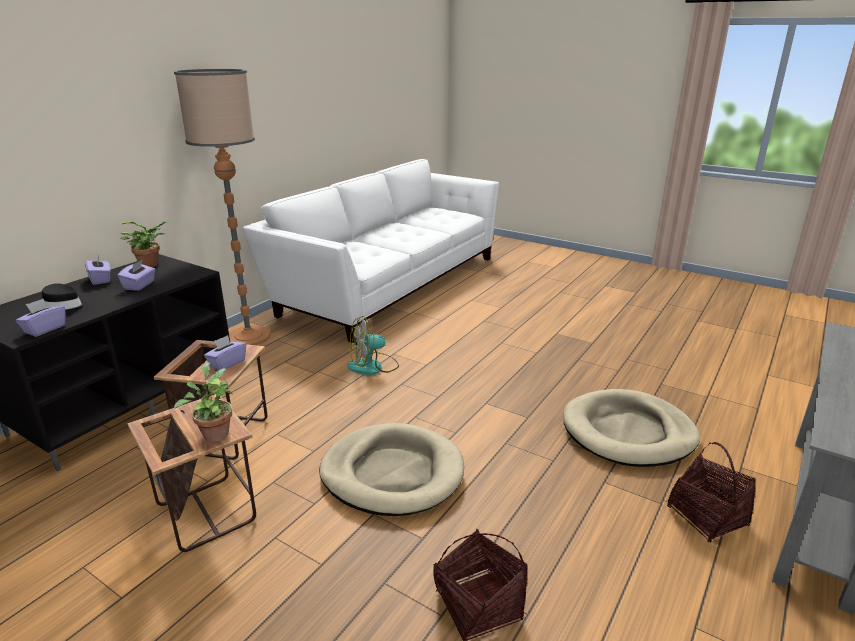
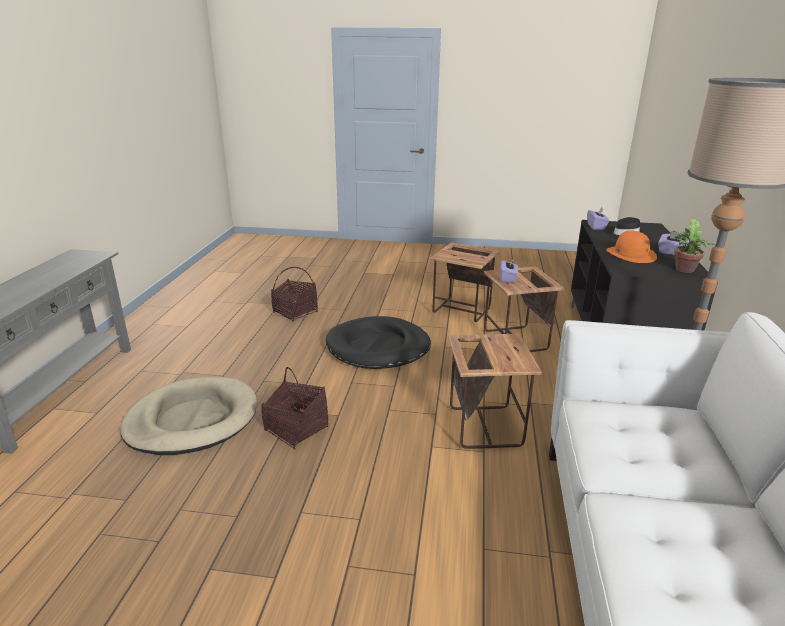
camera: 155 degrees right, 0 degrees up
purple tissue box [118,260,156,291] -> orange hat [606,230,657,263]
potted plant [174,362,232,442] -> none
beige dog bed [319,423,464,516] -> black dog bed [326,316,431,369]
fan [347,316,399,376] -> side table [448,334,542,449]
basket [667,442,756,542] -> basket moved to [261,367,329,449]

